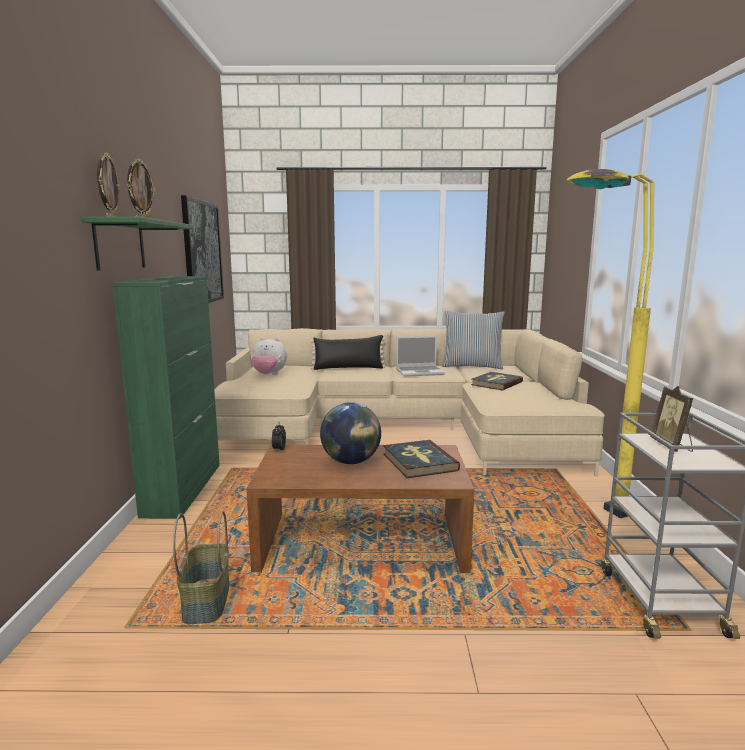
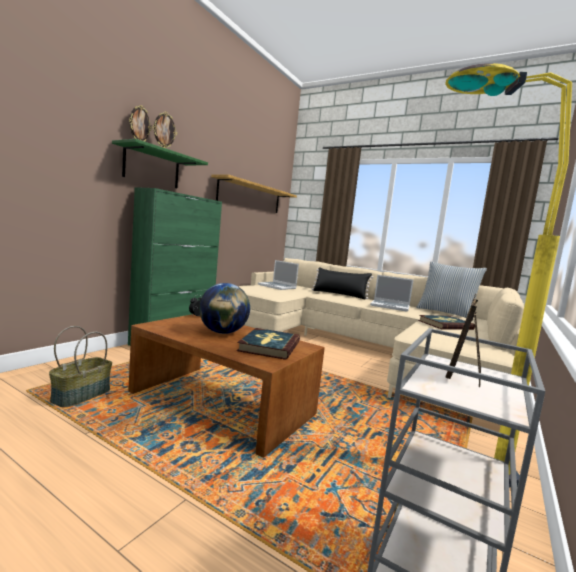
camera: 30 degrees right, 5 degrees down
picture [181,195,224,303] -> shelf [211,174,297,213]
plush toy [251,338,287,375] -> laptop [258,260,299,290]

